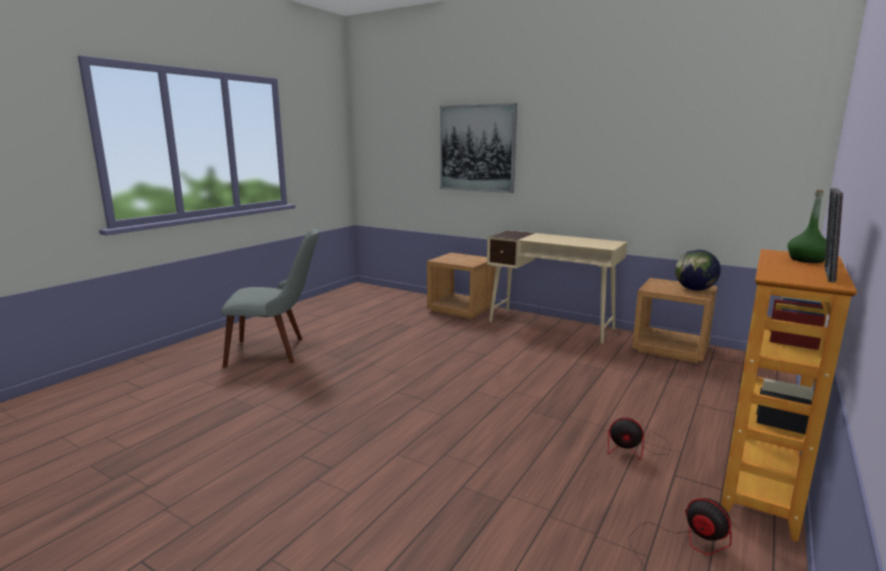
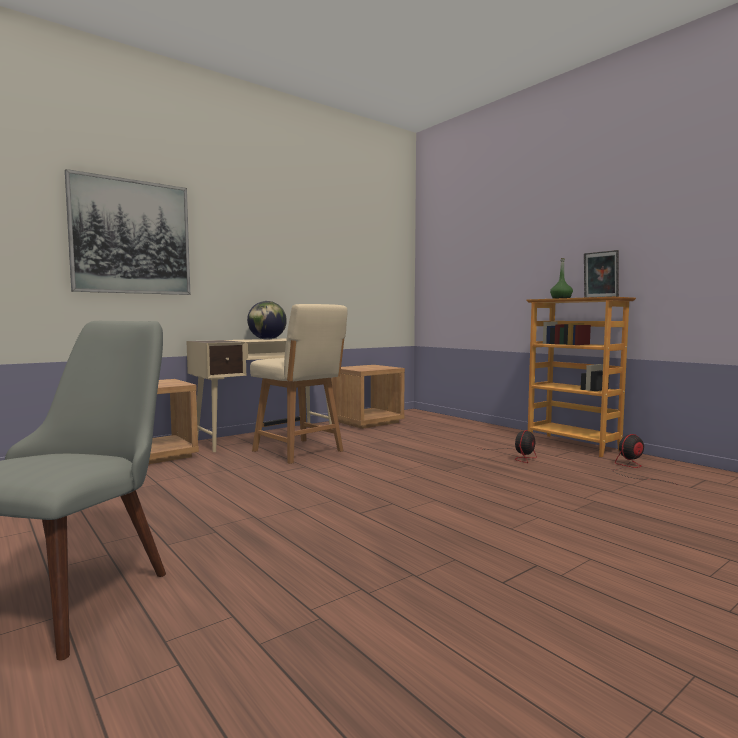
camera: 70 degrees left, 10 degrees down
globe [675,250,721,291] -> globe moved to [247,301,287,340]
none -> beige chair [250,304,347,464]

